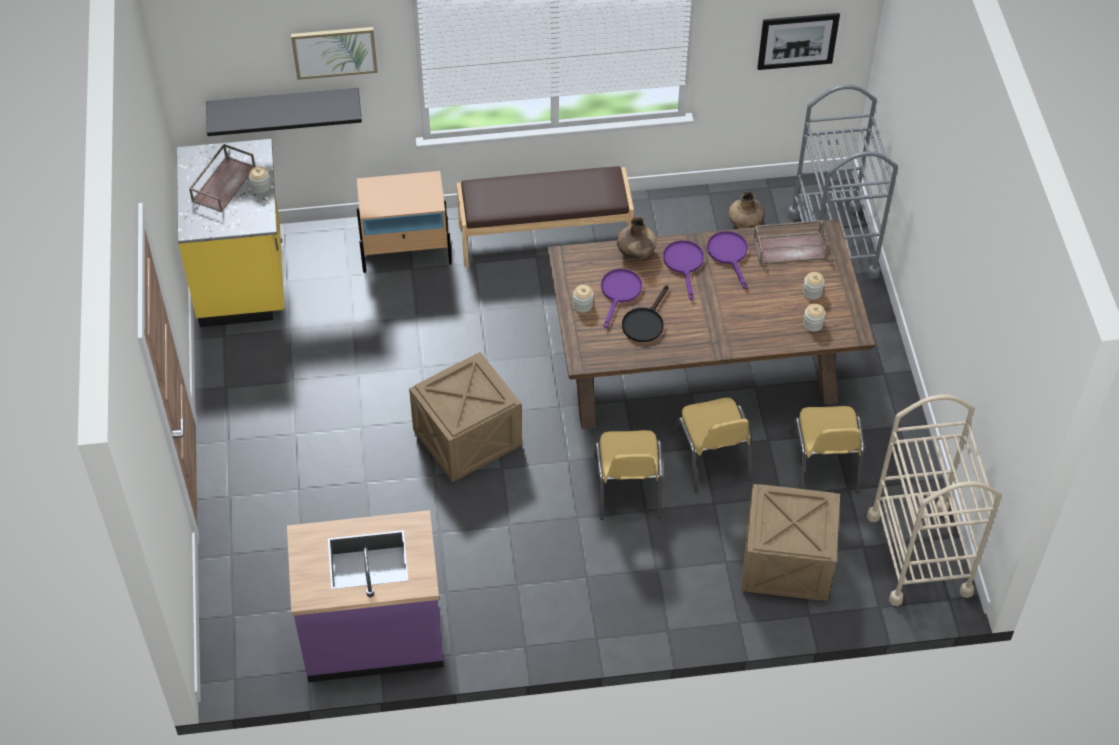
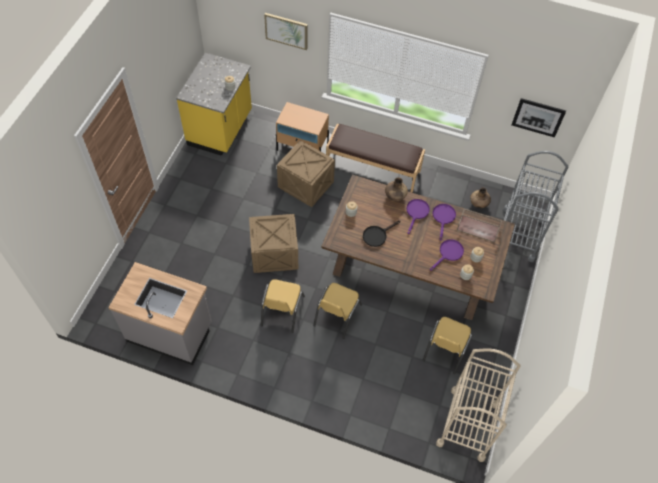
camera: 25 degrees right, 5 degrees up
brown tray [189,144,256,212] -> none
black shelf [206,88,362,136] -> none
purple counter [287,510,444,682] -> grey counter [108,262,212,365]
purple frying pan [601,269,642,328] -> purple frying pan moved to [430,239,464,270]
yellow chair [671,397,752,493] -> yellow chair moved to [261,279,305,333]
crate [741,484,840,601] -> crate moved to [277,140,335,207]

